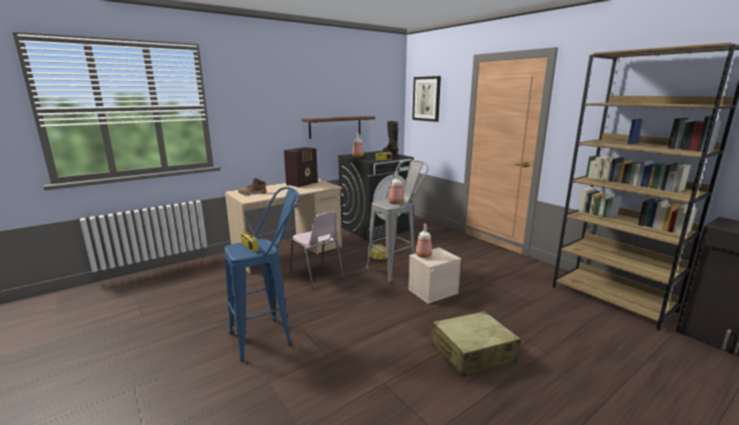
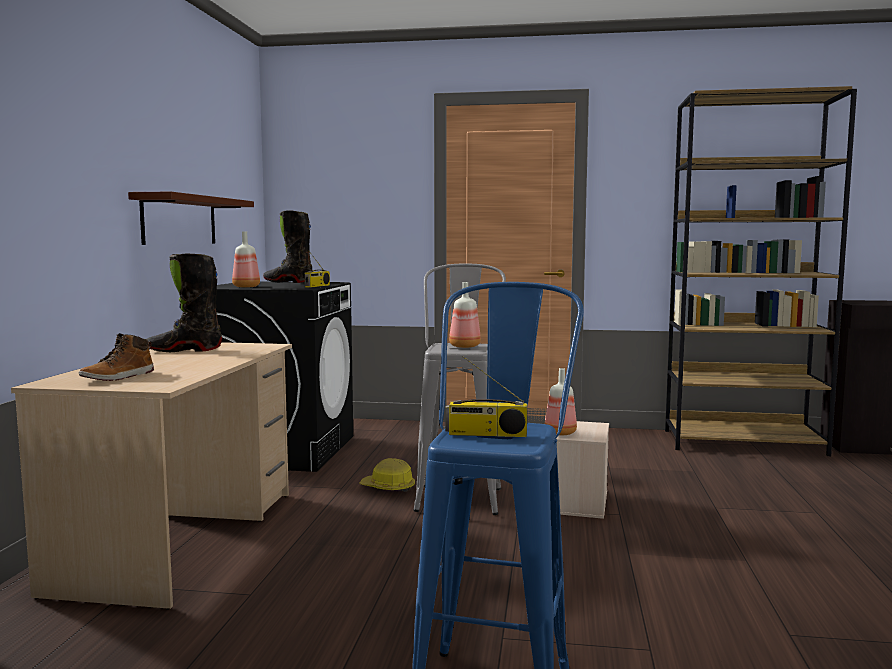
camera: 45 degrees left, 10 degrees down
radio [284,147,318,188] -> black boot [147,254,222,352]
pink chair [290,211,344,289] -> none
picture [412,76,441,122] -> none
beige suitcase [431,311,521,378] -> none

